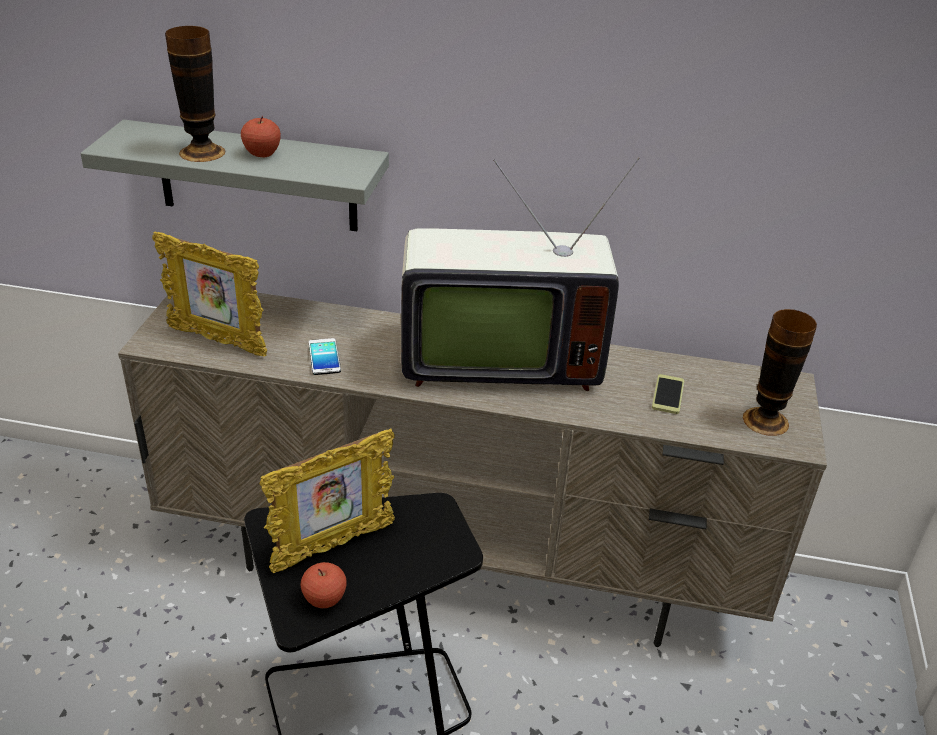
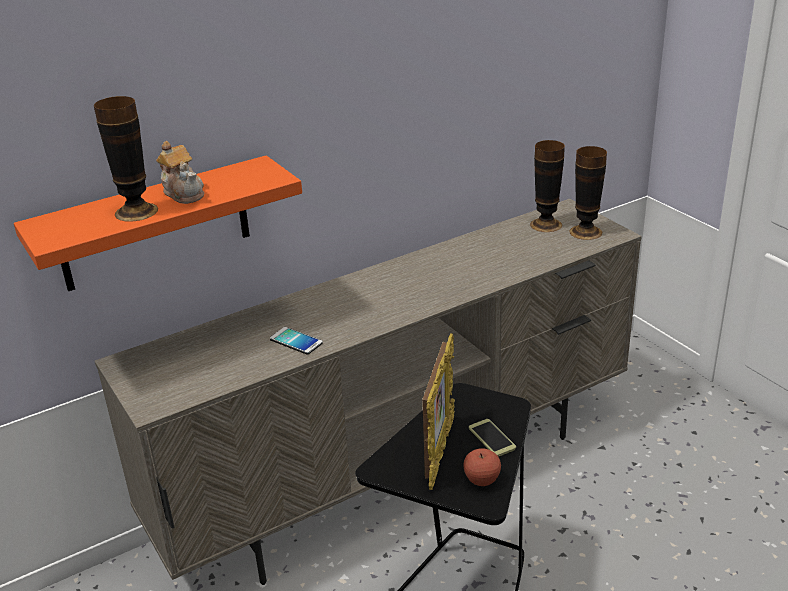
camera: 40 degrees left, 5 degrees down
grey shelf [80,120,389,231] -> orange shelf [14,155,302,291]
picture frame [152,231,267,357] -> none
apple [241,116,281,157] -> teapot [156,141,204,204]
television [401,157,640,391] -> none
phone [652,374,684,414] -> phone moved to [469,419,516,457]
none -> vase [530,140,565,232]

